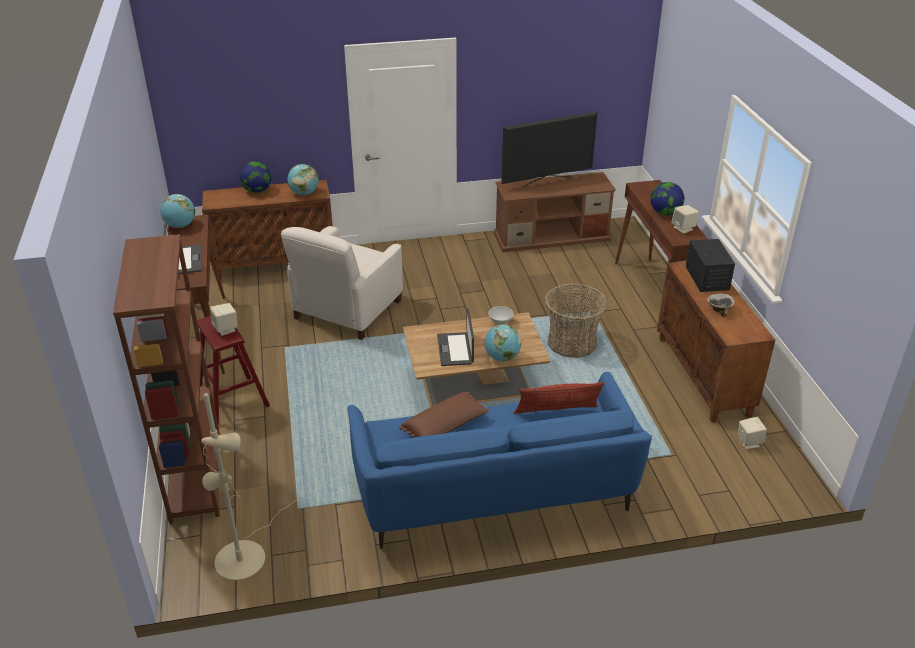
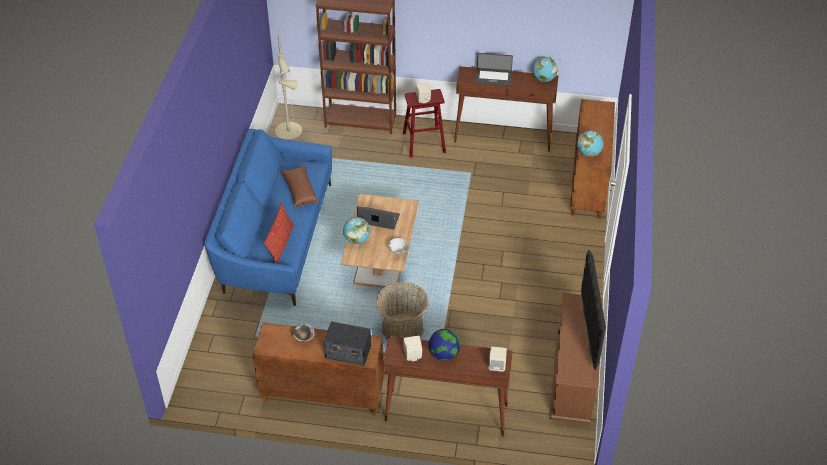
camera: 110 degrees right, 10 degrees up
globe [239,161,271,193] -> none
white armchair [281,226,403,340] -> none
beige speaker [737,417,767,449] -> beige speaker moved to [488,346,507,372]

